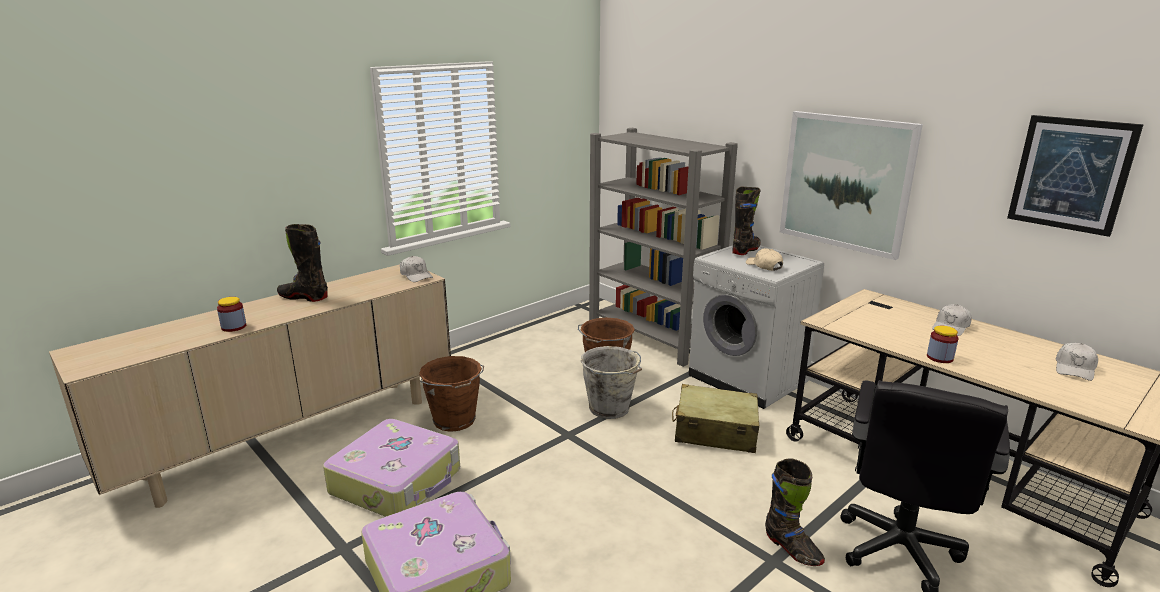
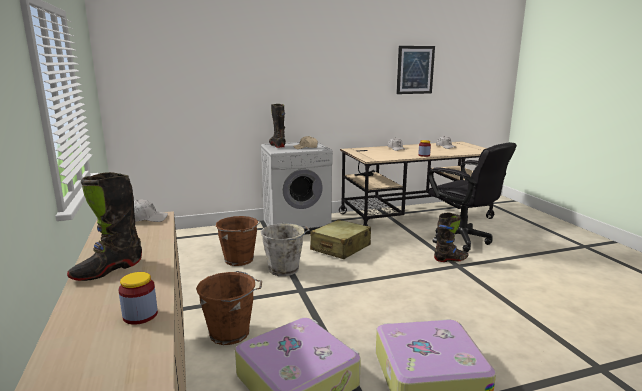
camera: 65 degrees left, 5 degrees down
grey bookcase [589,128,738,367] -> none
picture [780,111,923,260] -> none

